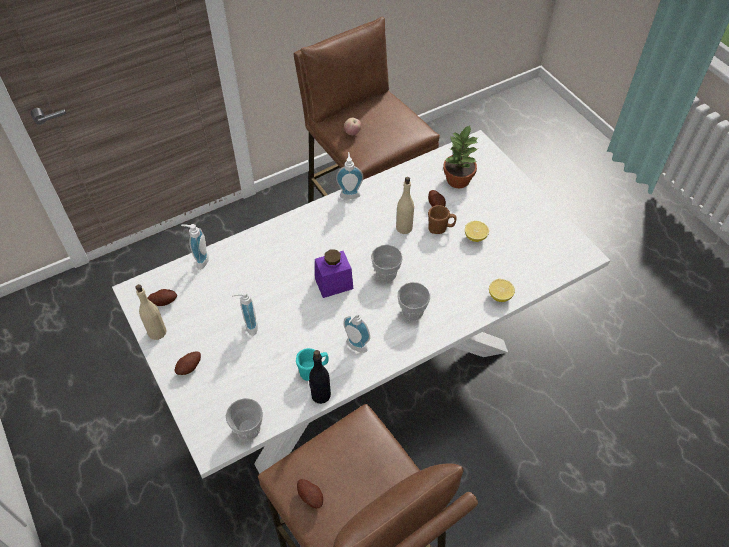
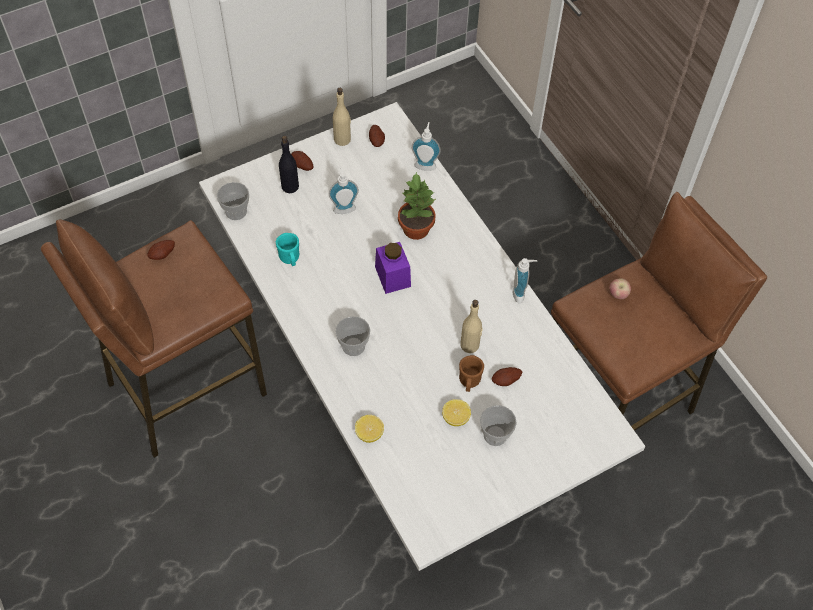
camera: 90 degrees right, 5 degrees up
black bottle [309,350,331,404] -> black bottle moved to [279,136,299,193]
soap dispenser [343,311,370,353] -> none
cup [371,245,403,282] -> cup moved to [480,405,517,446]
potted plant [443,125,479,188] -> potted plant moved to [398,172,436,240]

